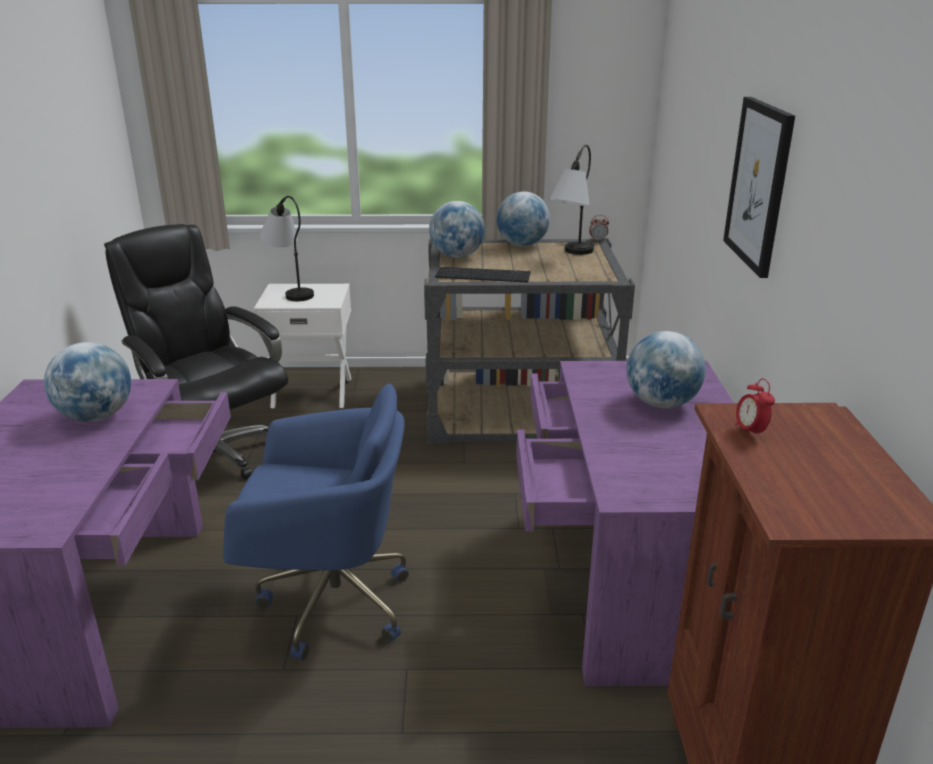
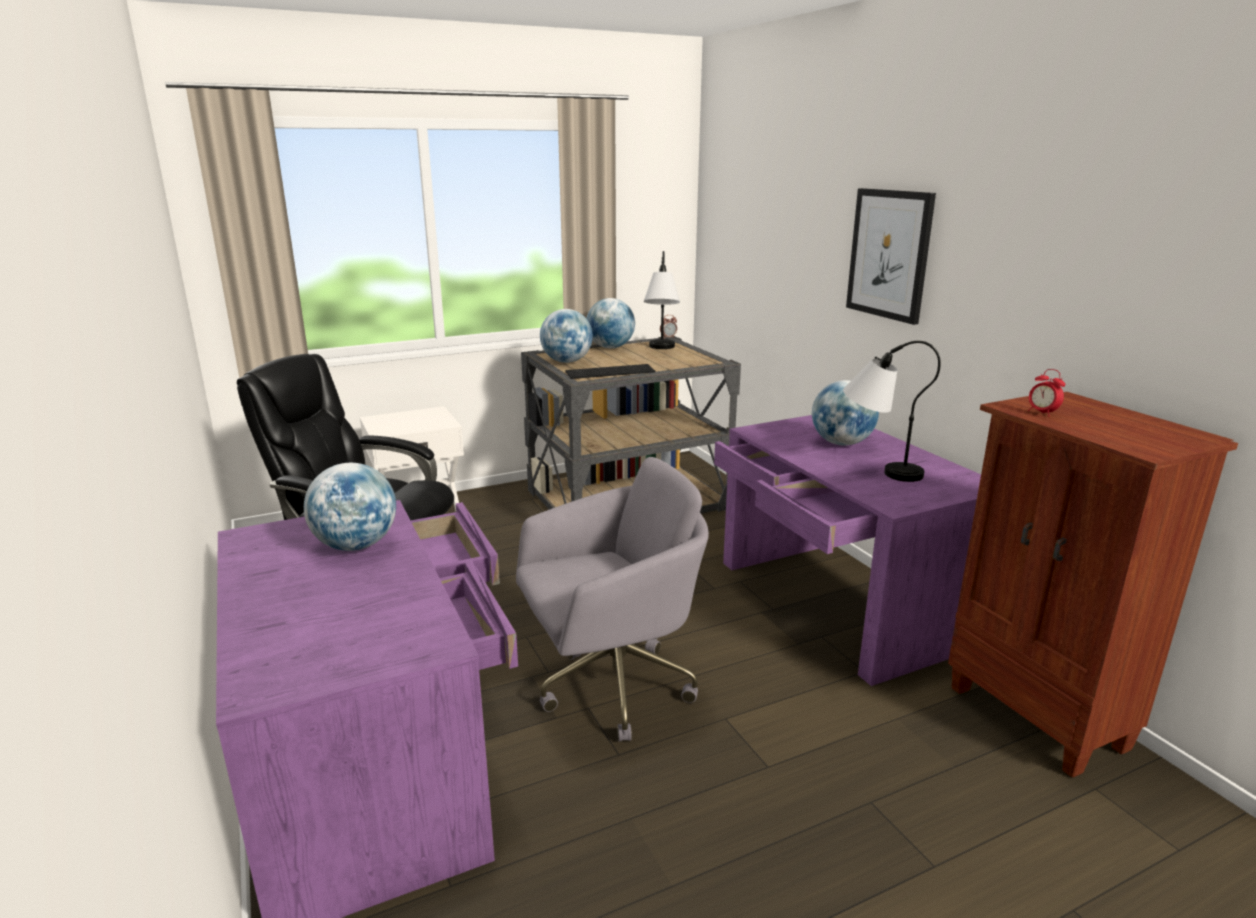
camera: 25 degrees left, 5 degrees down
blue office chair [223,384,409,660] -> grey office chair [516,457,709,742]
table lamp [259,196,314,301] -> table lamp moved to [843,341,941,482]

